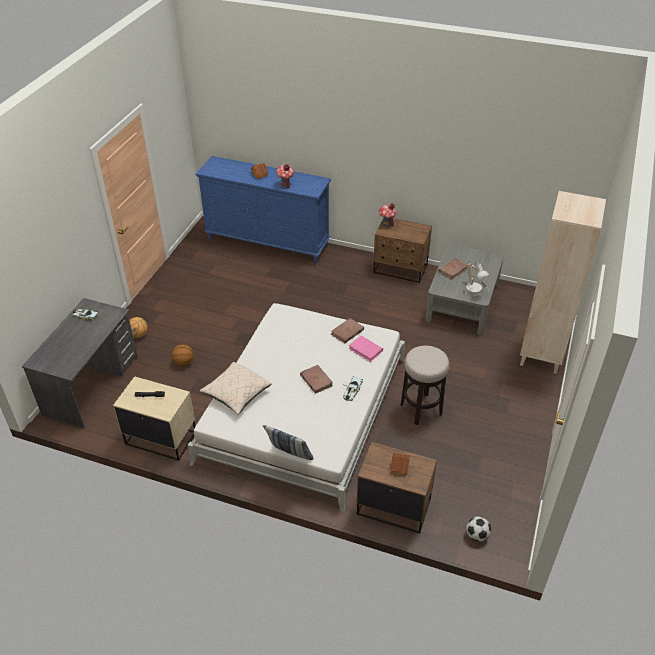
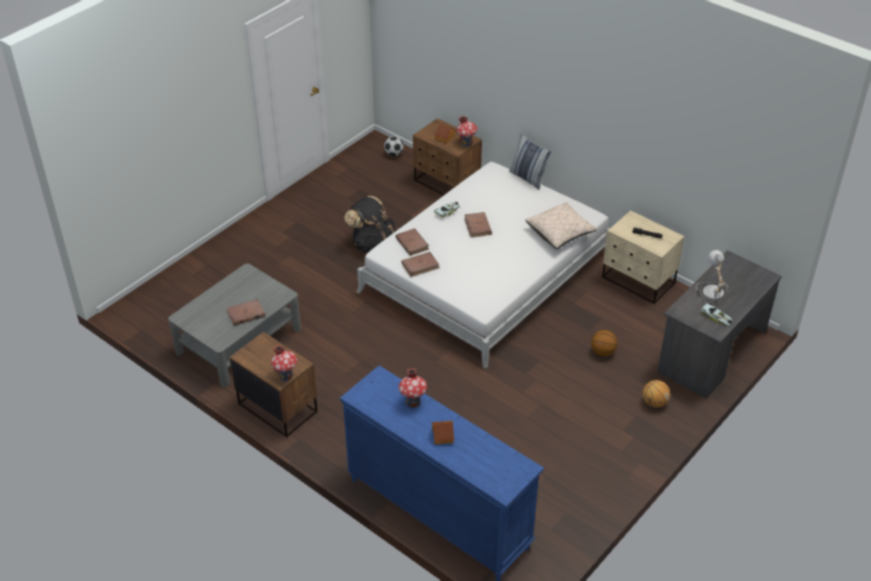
camera: 160 degrees left, 0 degrees up
pink book [349,336,383,362] -> brown book [396,228,429,256]
stool [400,346,450,425] -> black backpack [344,196,396,253]
table lamp [463,261,489,297] -> table lamp moved to [696,250,731,303]
beige bookcase [520,191,606,374] -> none
none -> toy house [456,116,478,147]

